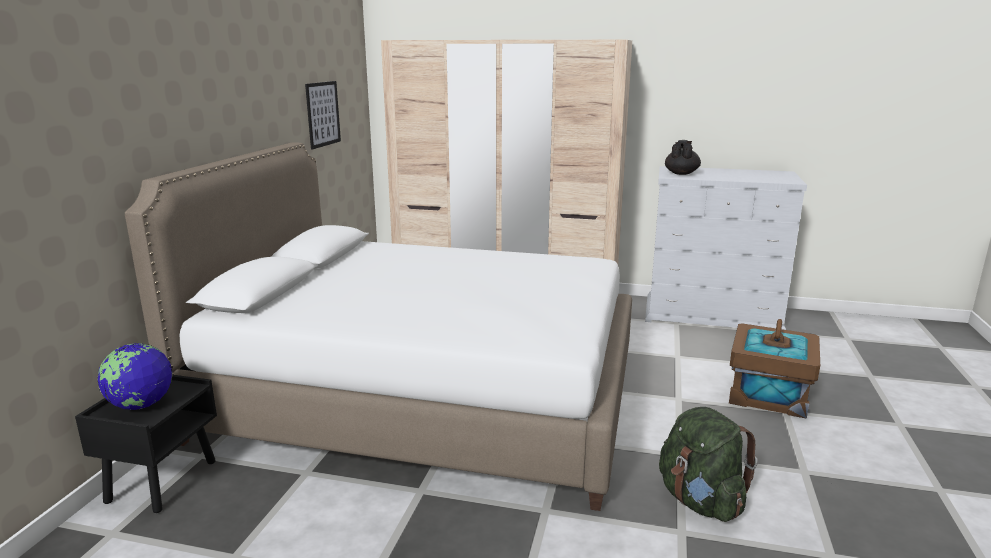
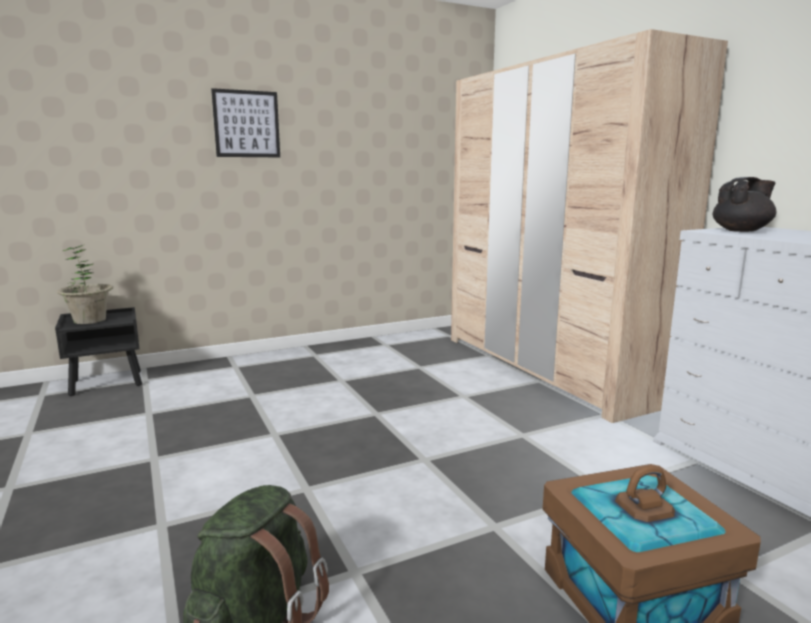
camera: 50 degrees right, 5 degrees down
globe [97,343,173,410] -> potted plant [57,244,113,324]
white bed [125,142,632,511] -> none
picture [305,81,341,149] -> picture moved to [211,88,280,157]

